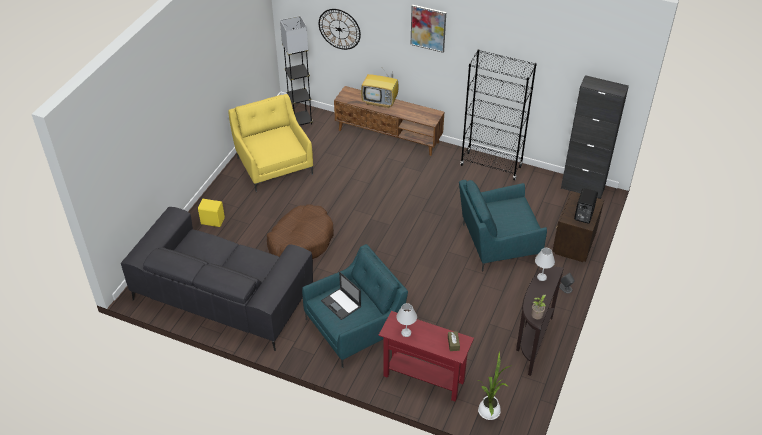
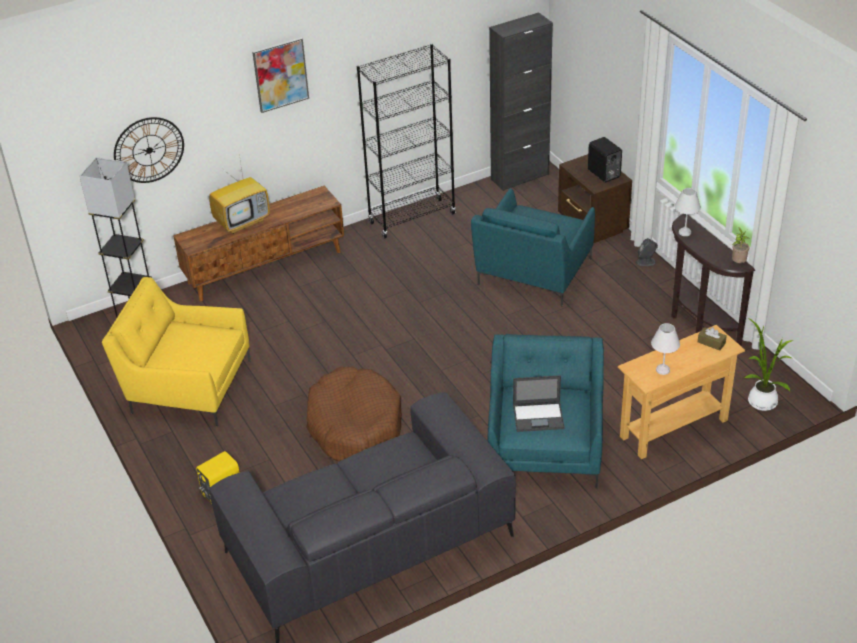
camera: 50 degrees left, 5 degrees down
red console table [378,311,474,402] -> beige console table [618,325,745,459]

